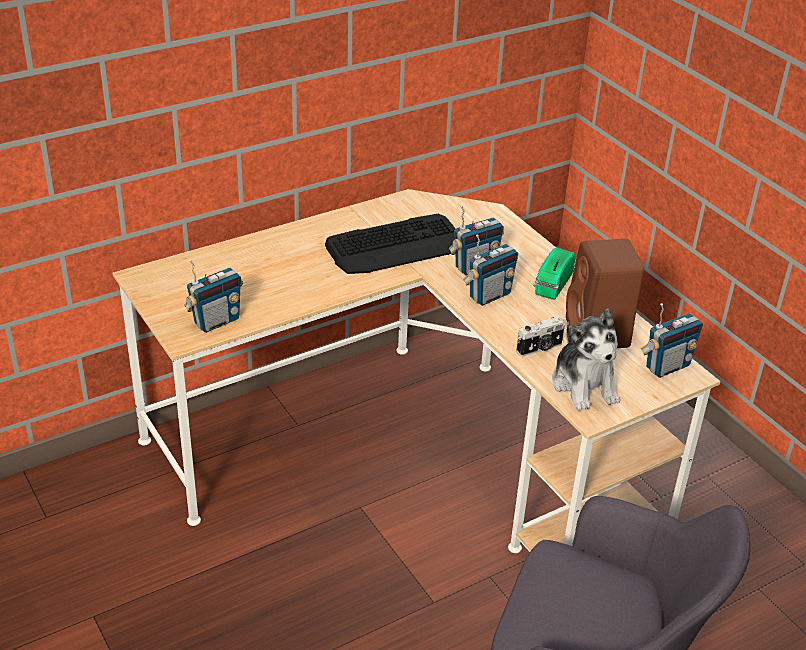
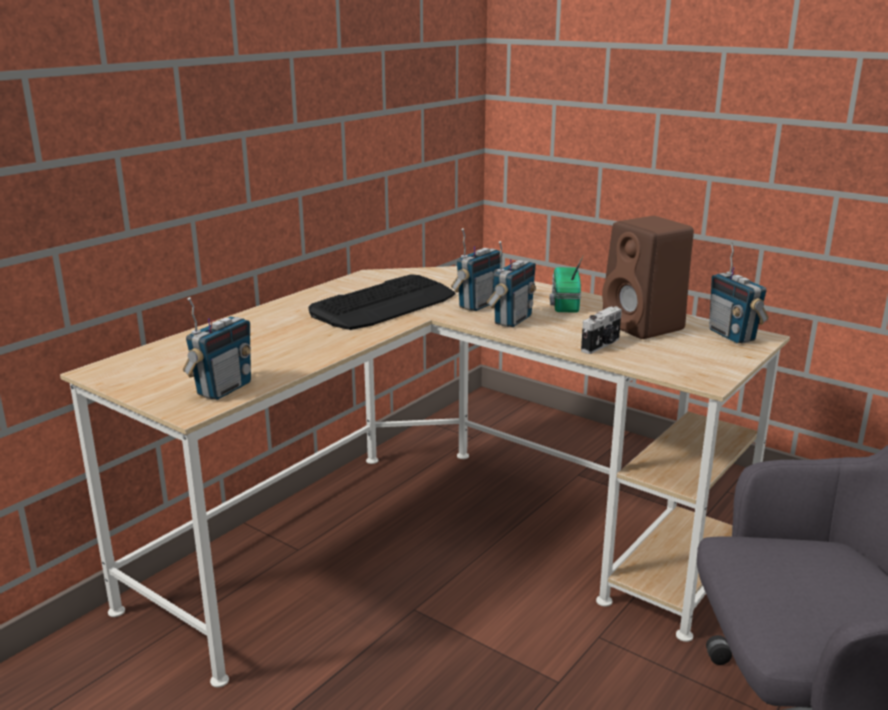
camera: 20 degrees left, 15 degrees down
plush toy [552,309,620,411] -> none
radio [641,303,703,378] -> radio turned 120 degrees clockwise [709,243,769,343]

